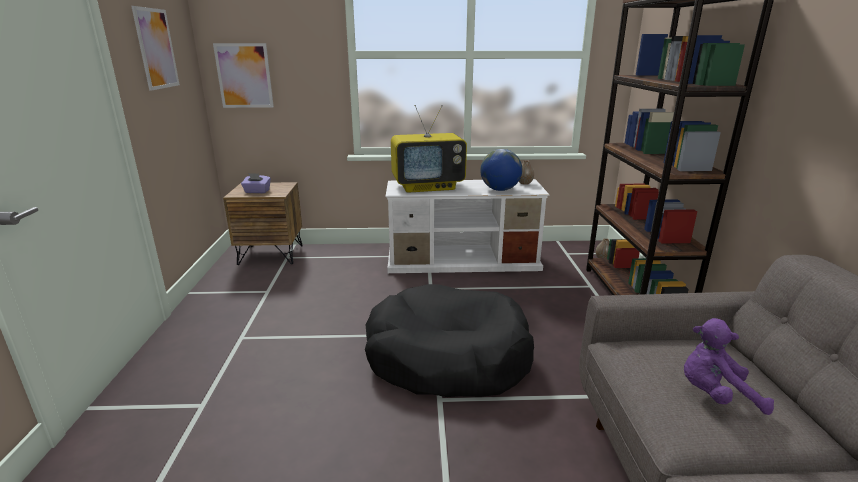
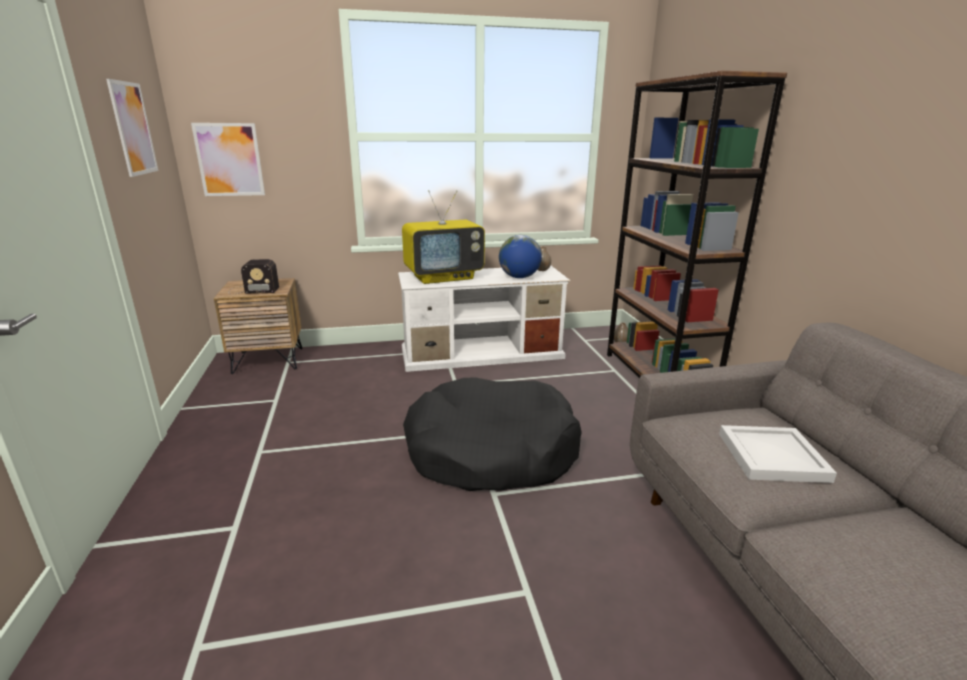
camera: 10 degrees left, 0 degrees up
purple tissue box [241,173,271,193] -> radio [229,259,279,295]
purple plush toy [684,318,774,415] -> white tray [719,425,837,483]

